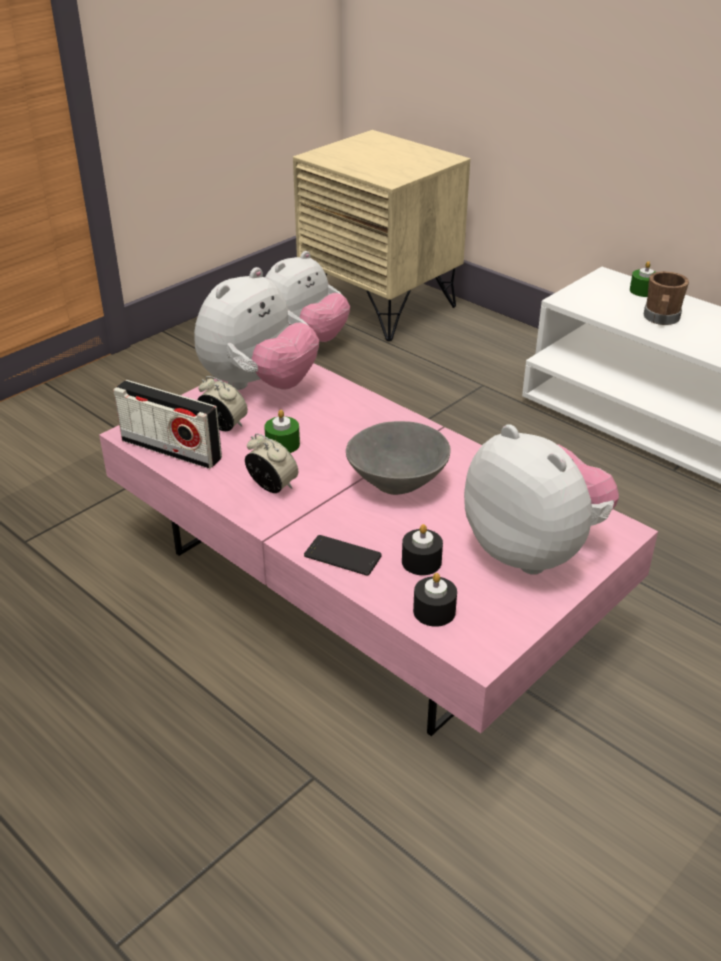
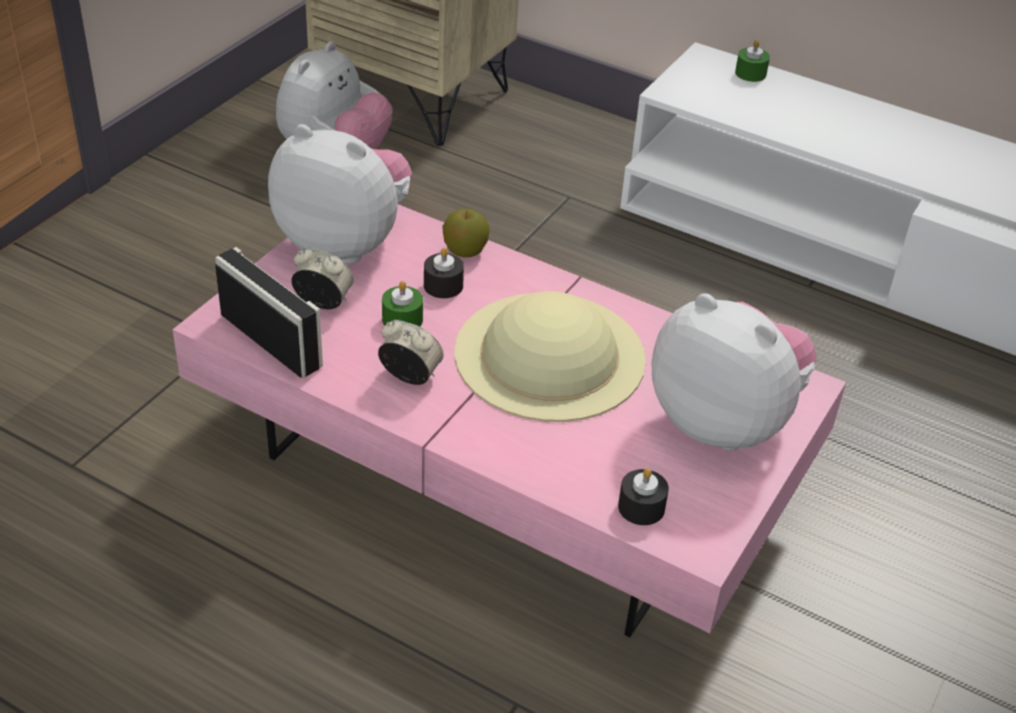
camera: 15 degrees left, 5 degrees up
radio [113,380,222,469] -> radio turned 150 degrees counterclockwise [215,247,323,378]
plush toy [194,267,319,390] -> plush toy turned 90 degrees counterclockwise [268,124,412,264]
phone [304,535,382,575] -> none
grey bowl [346,421,451,495] -> beige hat [454,291,646,422]
black candle [402,524,443,575] -> black candle moved to [424,247,464,298]
brown mug [644,271,689,325] -> none
none -> apple [442,209,490,257]

